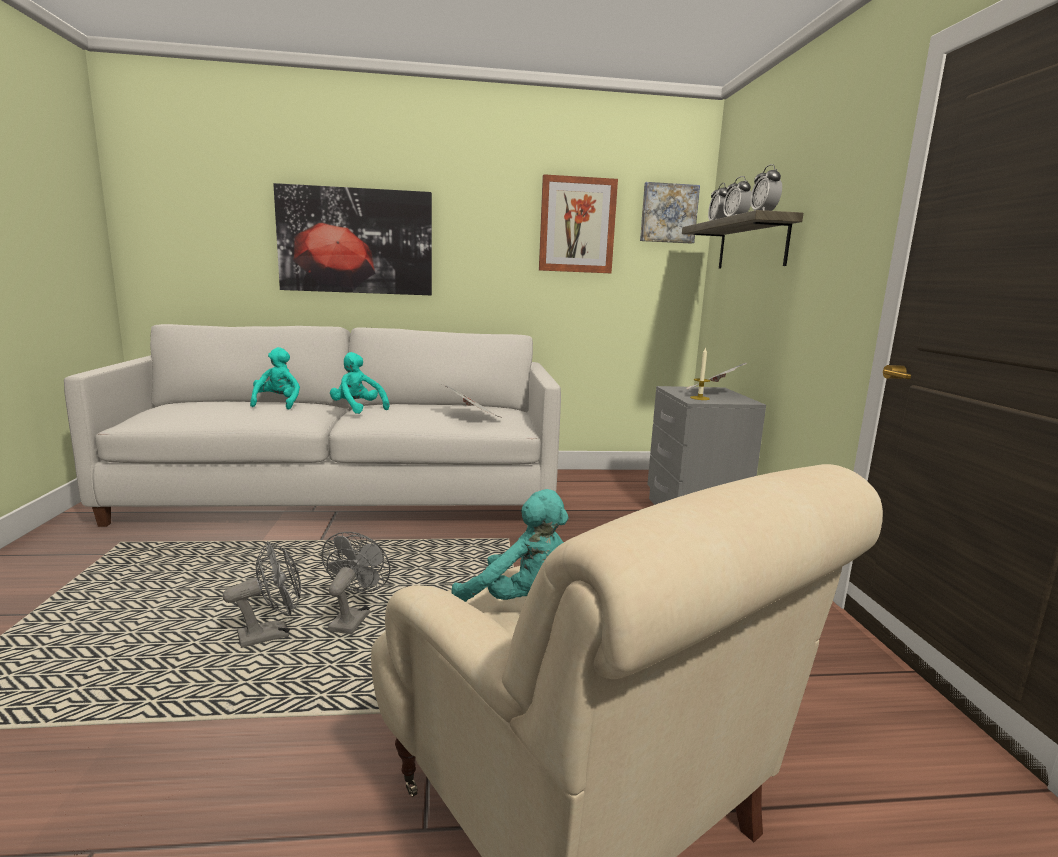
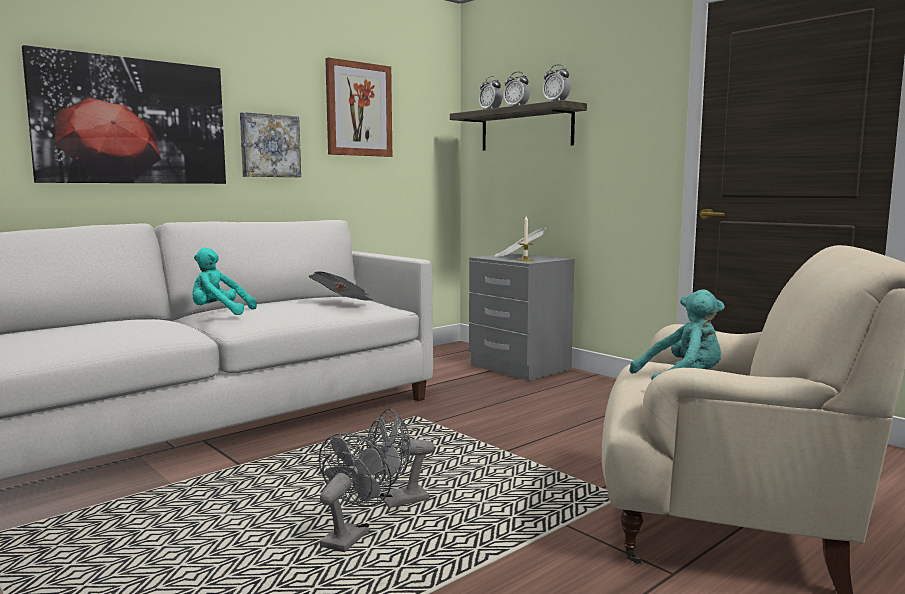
camera: 35 degrees left, 5 degrees down
turquoise plush toy [250,347,300,410] -> none
grey fan [322,532,390,634] -> grey fan turned 90 degrees counterclockwise [366,409,434,508]
picture [640,182,700,244] -> picture moved to [240,112,301,177]

